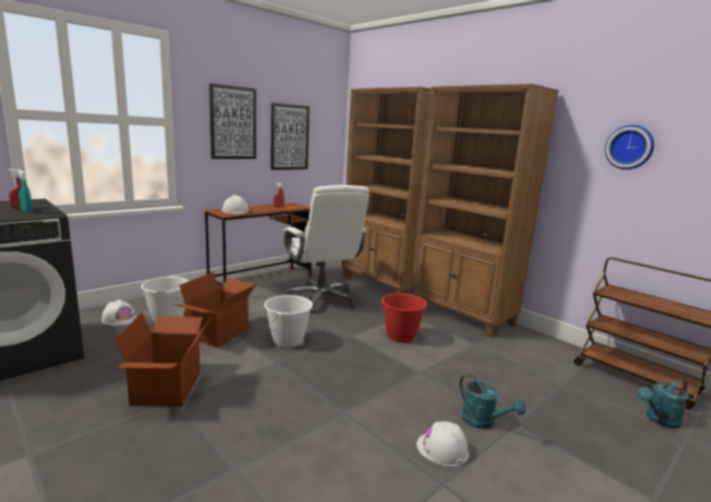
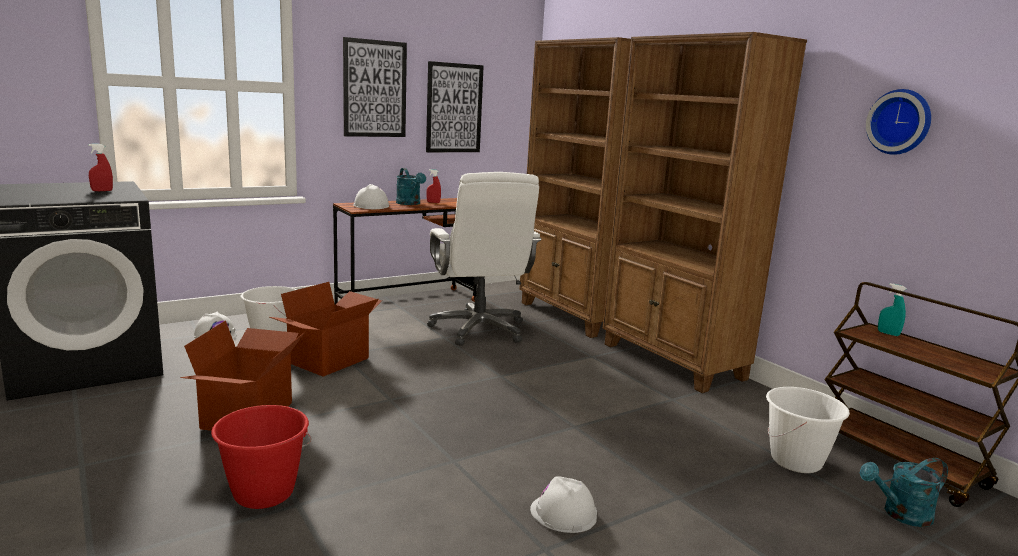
camera: 10 degrees right, 0 degrees up
turquoise spray bottle [17,170,32,212] -> turquoise spray bottle moved to [878,283,906,336]
white bucket [264,295,313,347] -> white bucket moved to [766,387,850,473]
red bucket [380,293,427,343] -> red bucket moved to [211,405,311,509]
turquoise watering can [459,374,526,429] -> turquoise watering can moved to [396,168,426,205]

